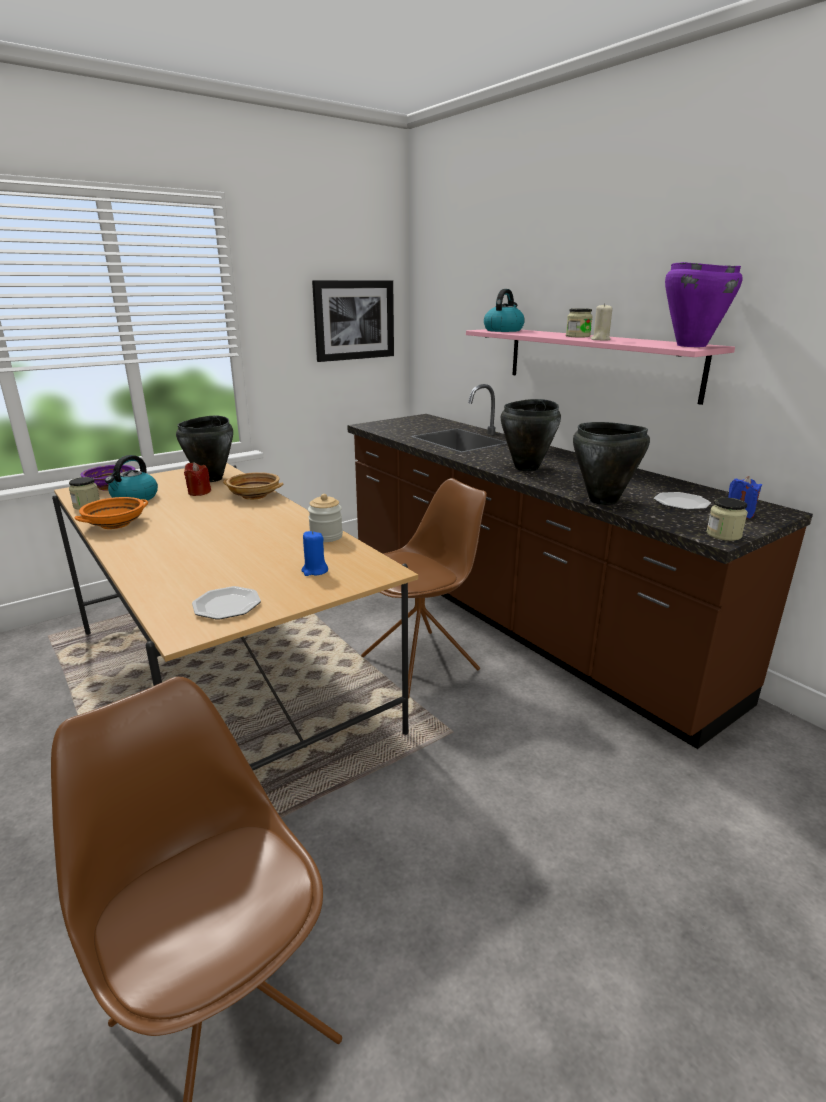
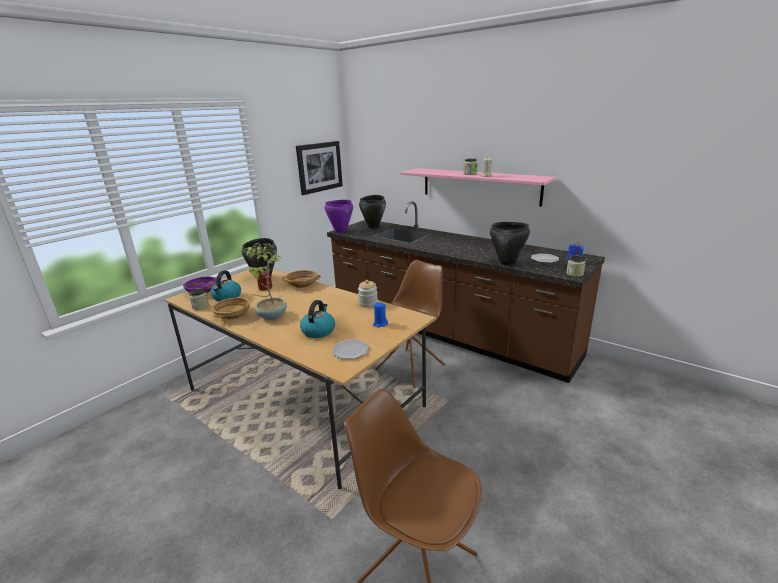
camera: 15 degrees left, 0 degrees up
orange bowl [74,497,148,529] -> beige bowl [211,297,250,319]
kettle [484,289,525,332] -> kettle moved to [300,300,335,338]
black cooking pot [501,399,561,471] -> black cooking pot moved to [359,195,386,228]
purple cooking pot [665,262,743,347] -> purple cooking pot moved to [324,200,353,233]
none -> potted plant [244,243,287,320]

